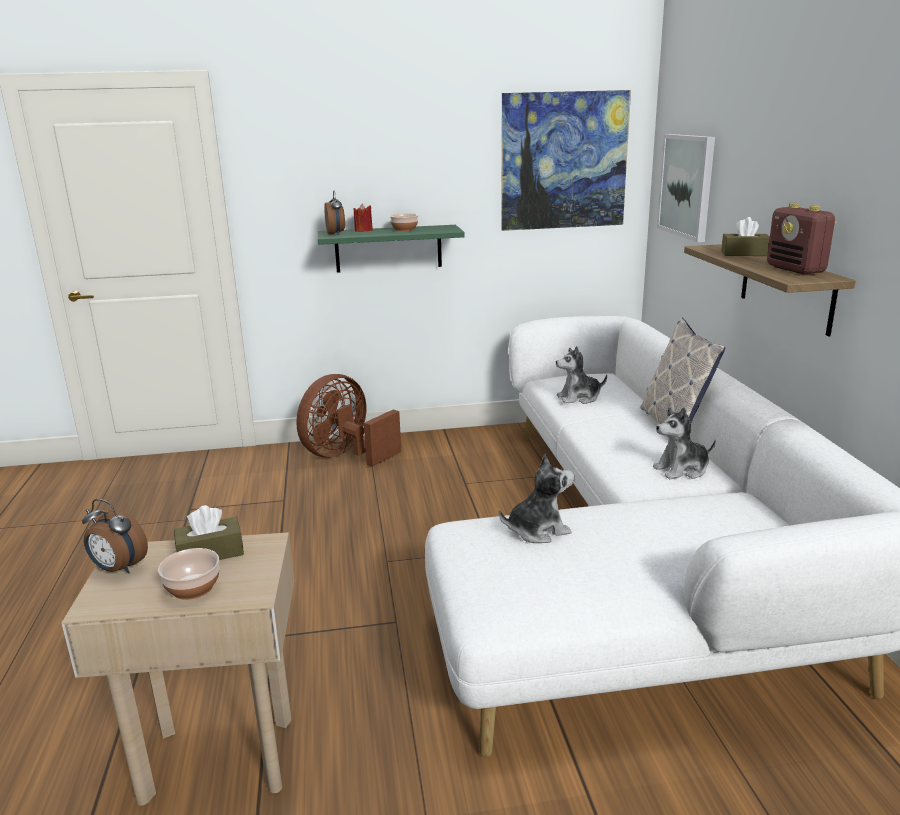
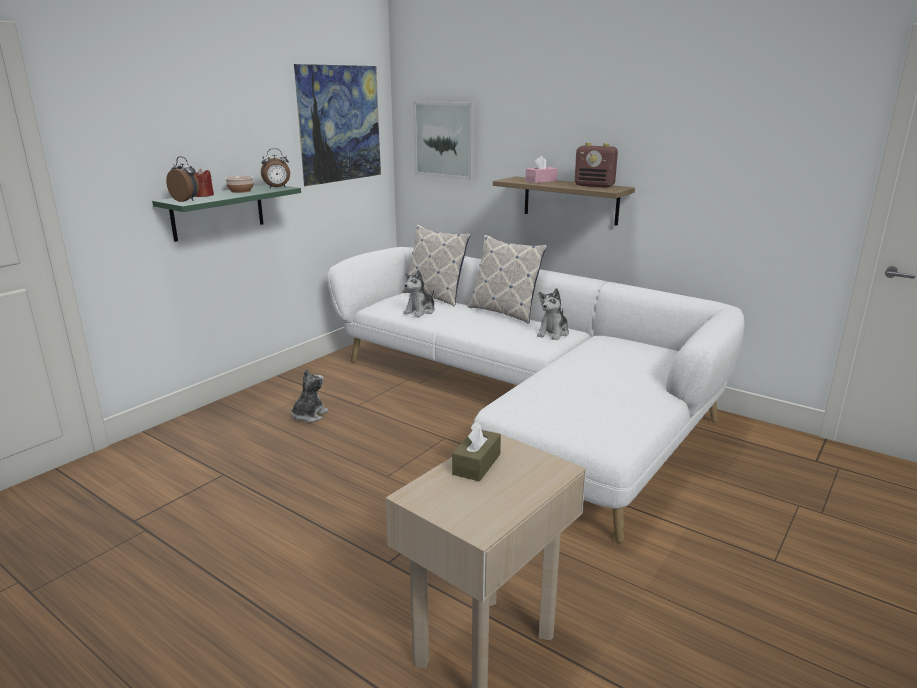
camera: 45 degrees left, 0 degrees up
alarm clock [82,499,148,574] -> alarm clock moved to [261,148,290,188]
bowl [158,548,219,600] -> none
brown fan [296,374,401,467] -> none
plush toy [499,454,575,543] -> plush toy moved to [291,369,329,423]
brown tissue box [721,217,770,256] -> pink tissue box [525,156,558,183]
none -> pillow [402,224,471,306]

